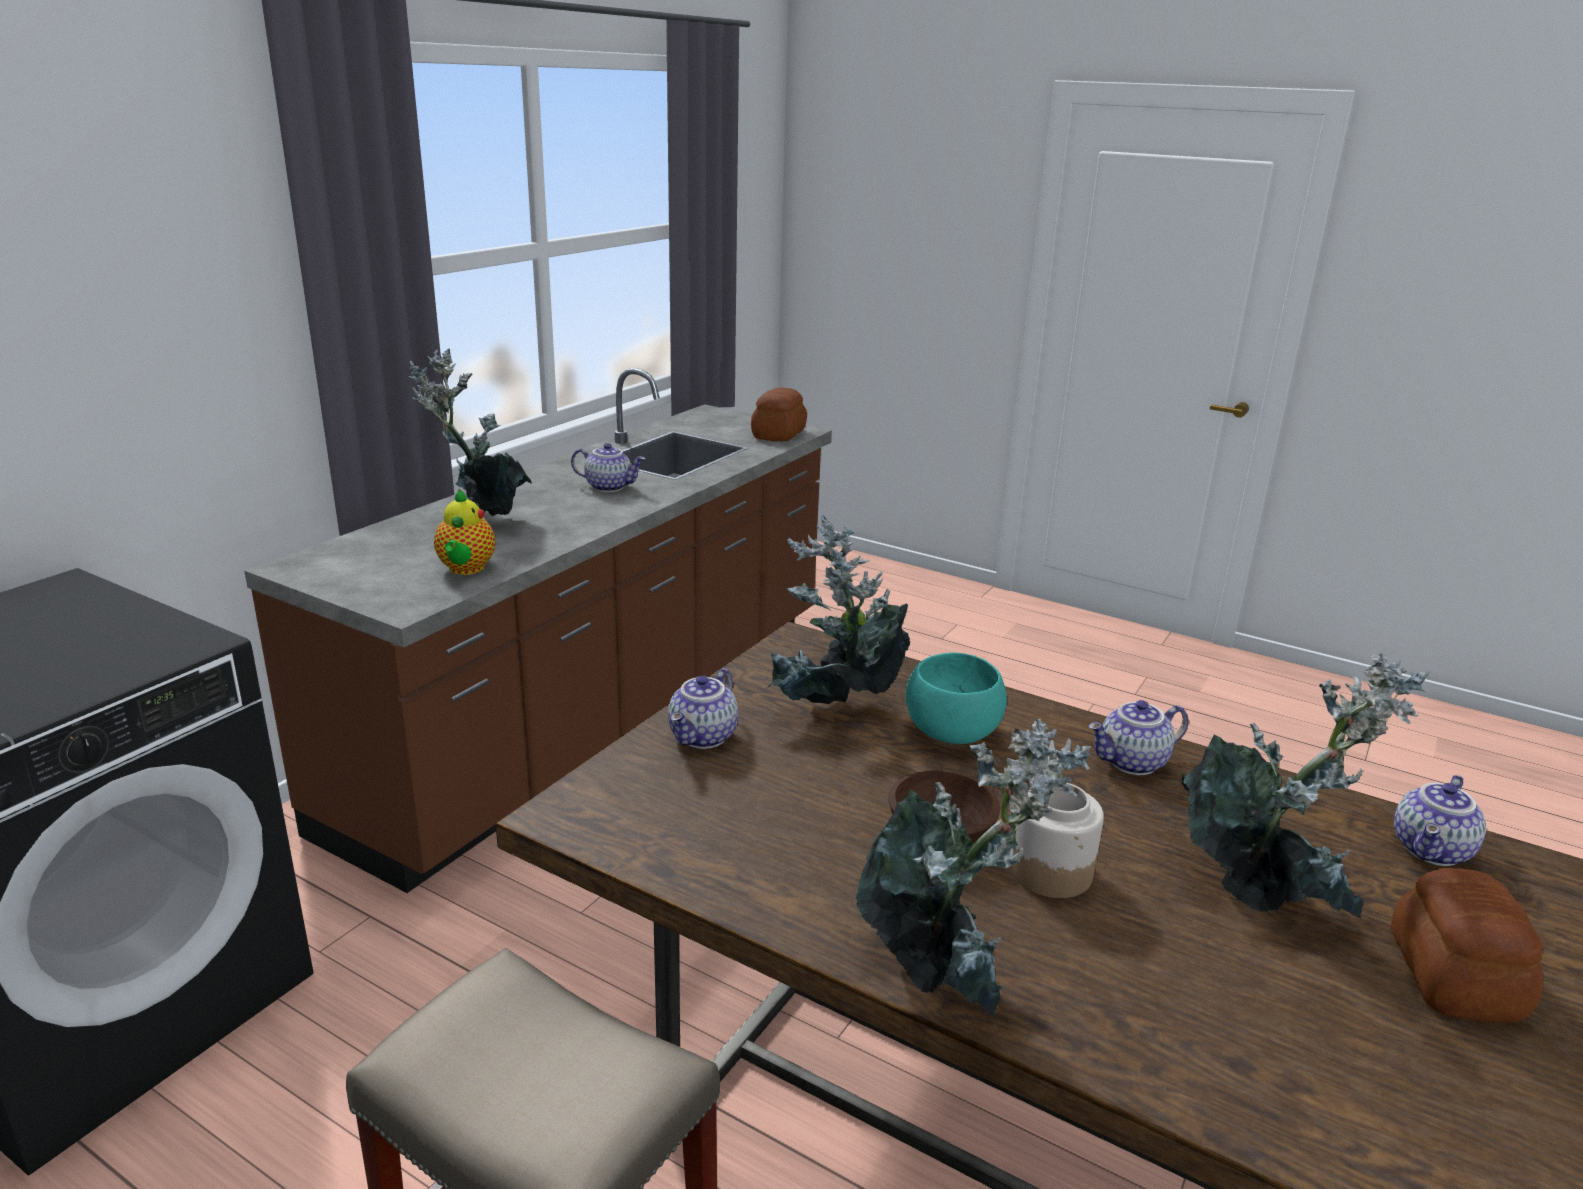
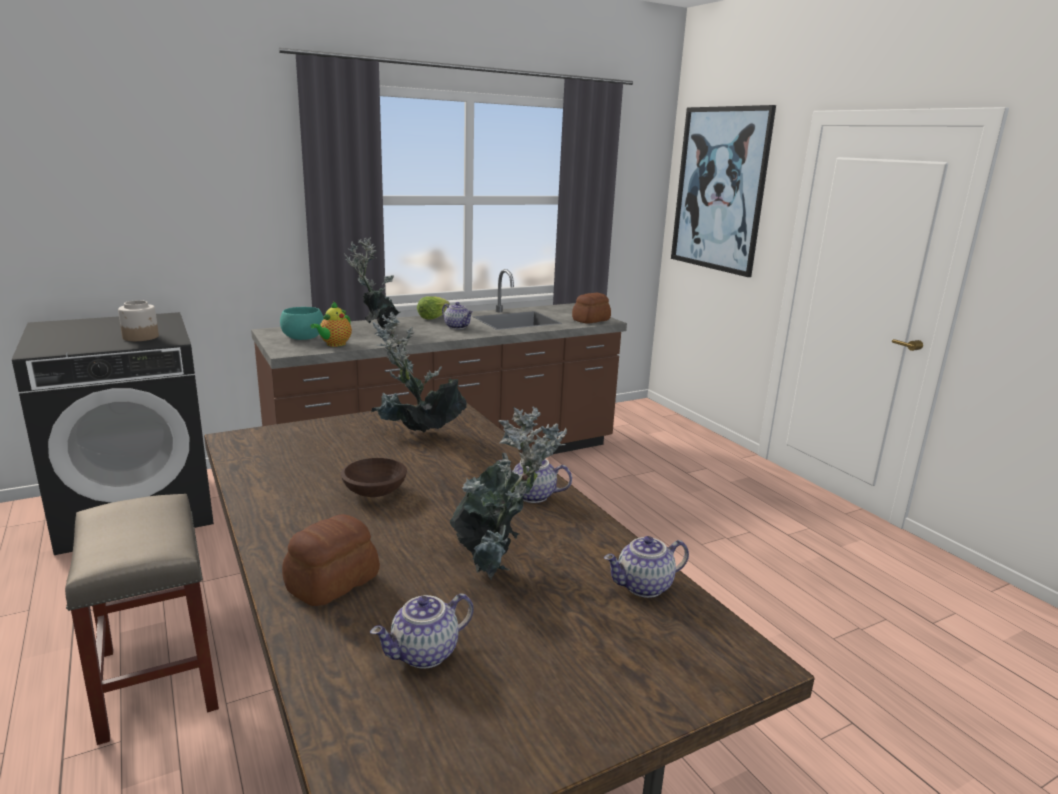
camera: 30 degrees right, 5 degrees down
teapot [668,668,738,749] -> teapot moved to [370,593,474,669]
potted plant [856,719,1092,1016] -> none
turquoise bowl [905,652,1007,744] -> turquoise bowl moved to [280,307,324,340]
jar [1009,783,1104,898] -> jar moved to [118,300,159,341]
bread [1390,868,1543,1023] -> bread moved to [282,514,380,606]
none -> lettuce [417,296,450,320]
none -> picture [671,105,776,277]

